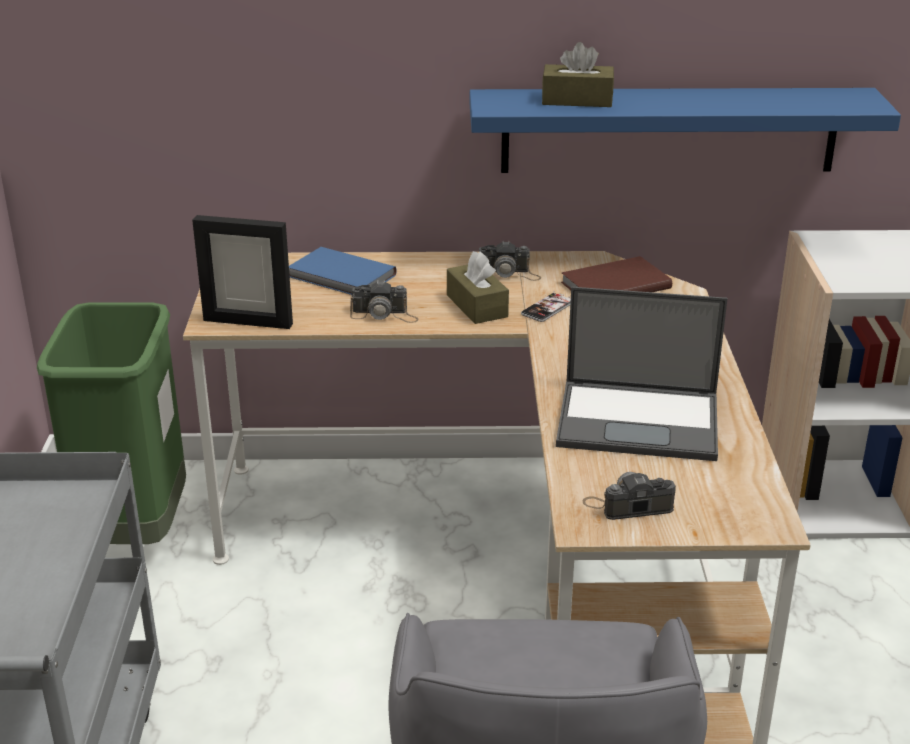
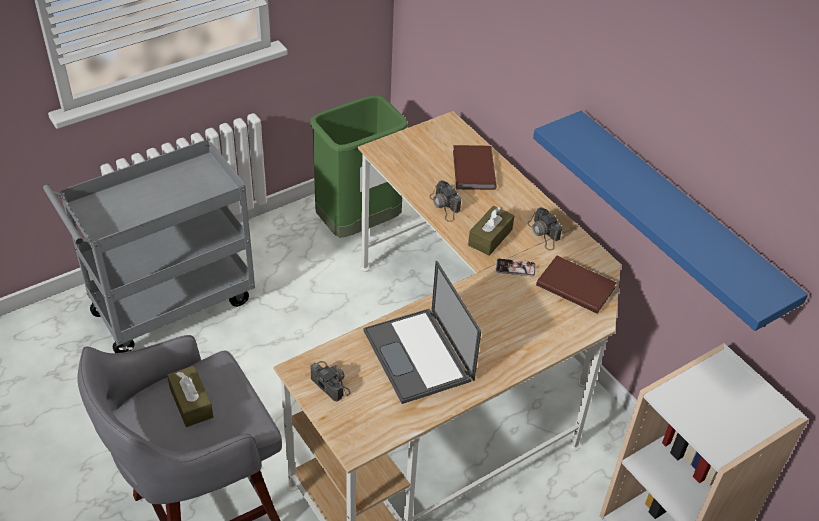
camera: 55 degrees right, 15 degrees up
picture frame [192,215,293,329] -> none
blue book [289,247,396,295] -> brown book [453,145,497,190]
brown tissue box [542,42,614,107] -> brown tissue box moved to [167,366,213,427]

